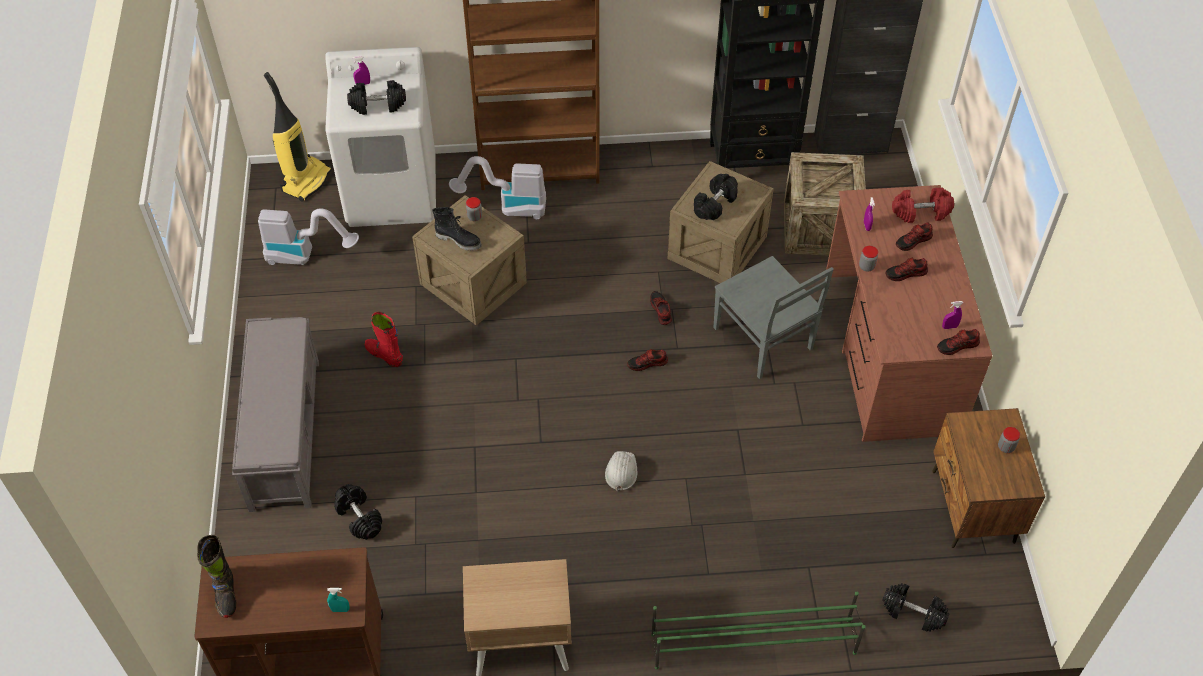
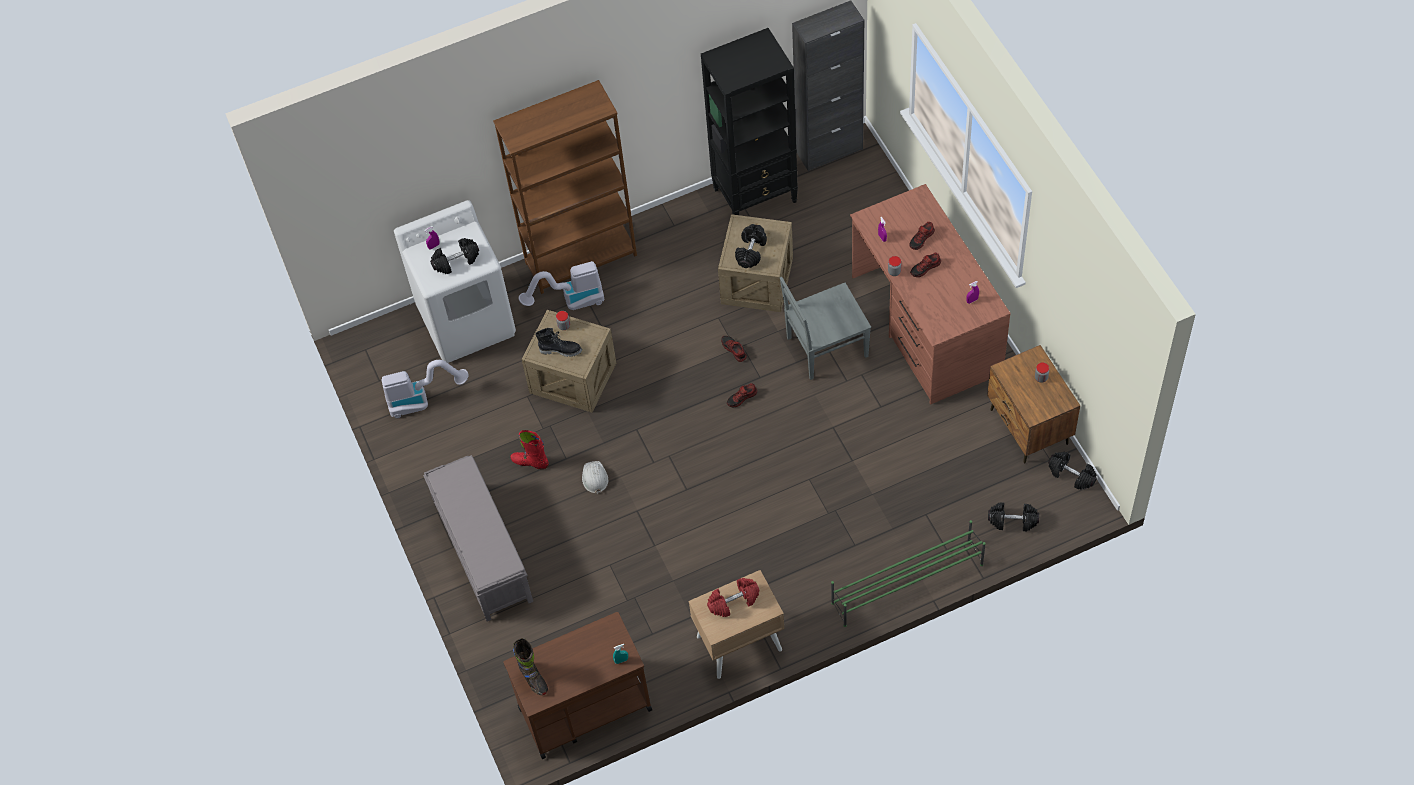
camera: 15 degrees left, 5 degrees up
vacuum cleaner [264,72,332,202] -> none
black dumbbell [334,484,382,540] -> black dumbbell moved to [1048,452,1097,490]
white hard hat [605,451,637,492] -> white hard hat moved to [582,461,608,494]
grey chair [714,256,834,379] -> grey chair turned 120 degrees clockwise [780,277,871,380]
crate [784,152,866,256] -> none
red dumbbell [892,188,954,223] -> red dumbbell moved to [707,578,759,617]
shoe [937,329,980,355] -> none

